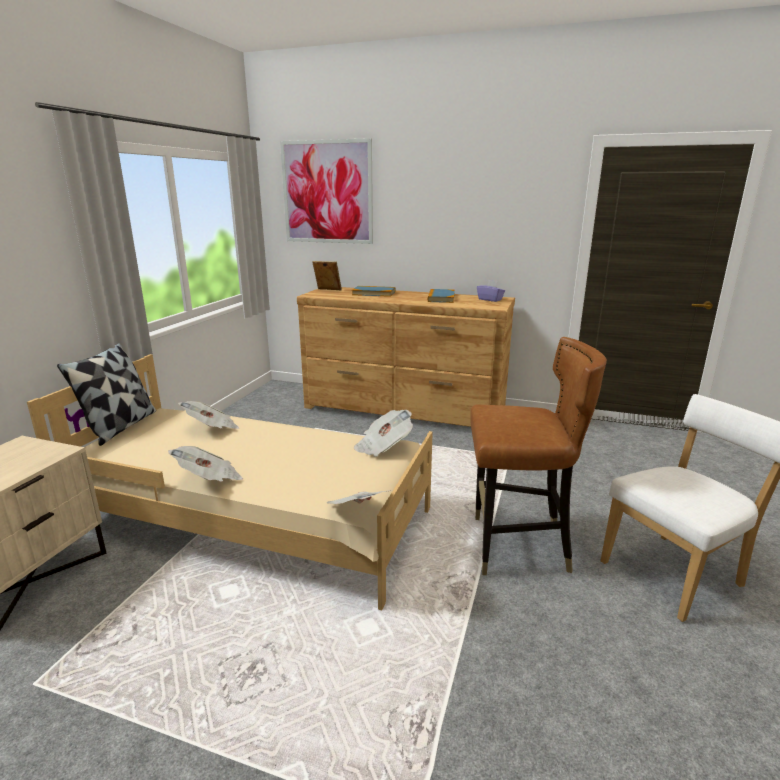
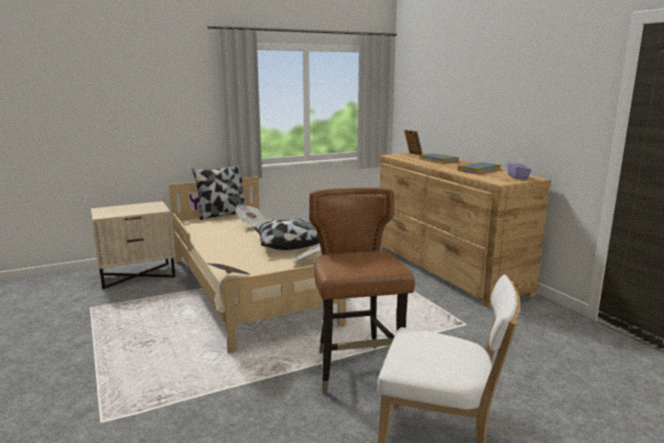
camera: 45 degrees right, 5 degrees down
newspaper [168,446,244,482] -> none
picture [280,138,373,244] -> none
brown chair [470,337,607,575] -> brown chair turned 150 degrees counterclockwise [309,188,415,393]
none -> pillow [253,219,319,250]

